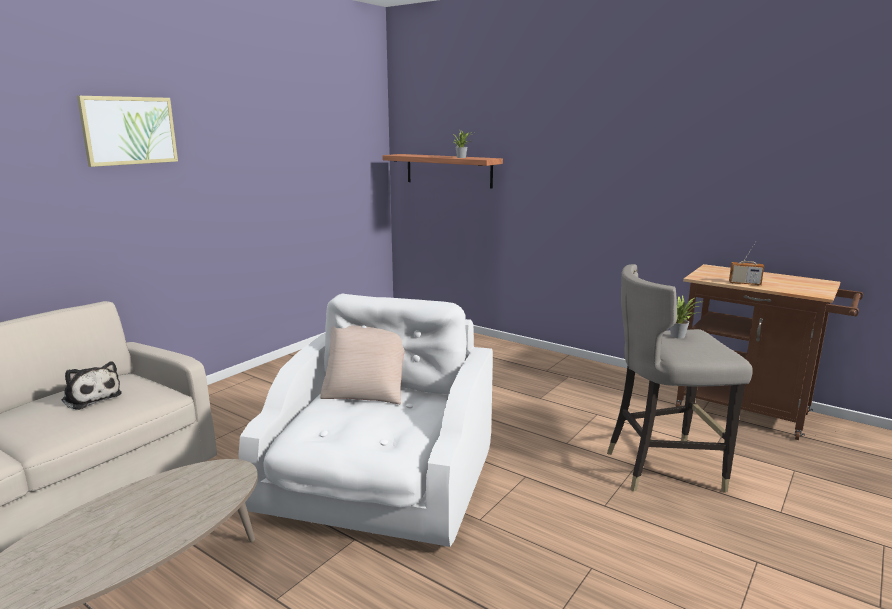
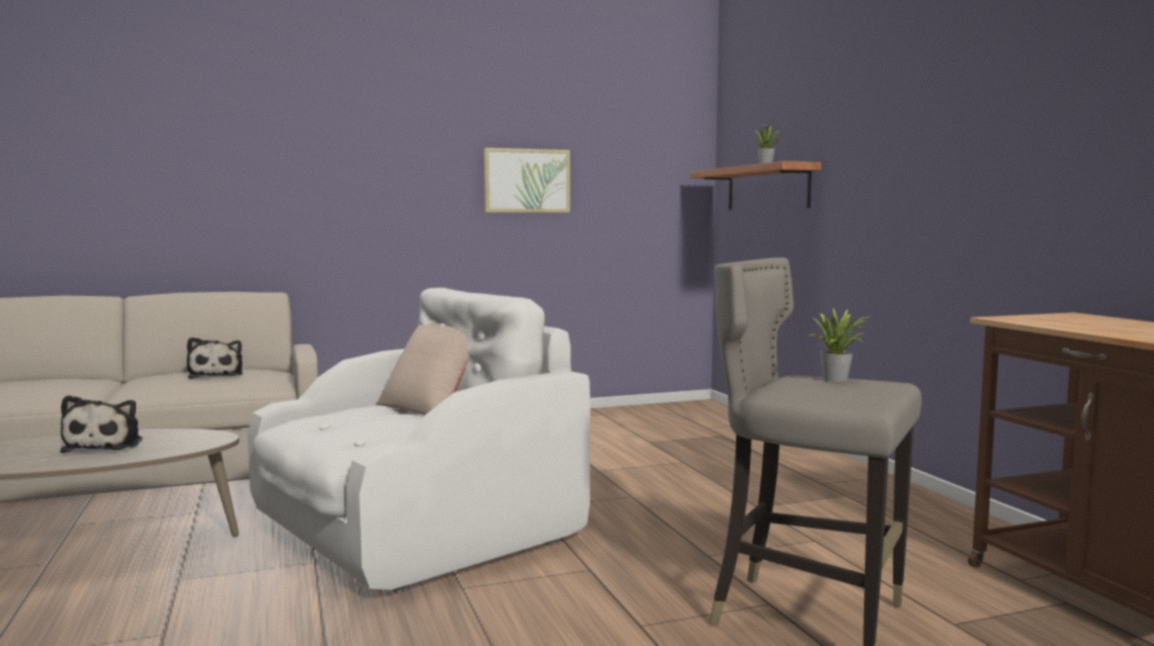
camera: 35 degrees right, 10 degrees down
picture [77,96,178,167] -> picture moved to [484,148,570,213]
radio [729,245,764,285] -> none
none -> plush toy [60,395,143,453]

